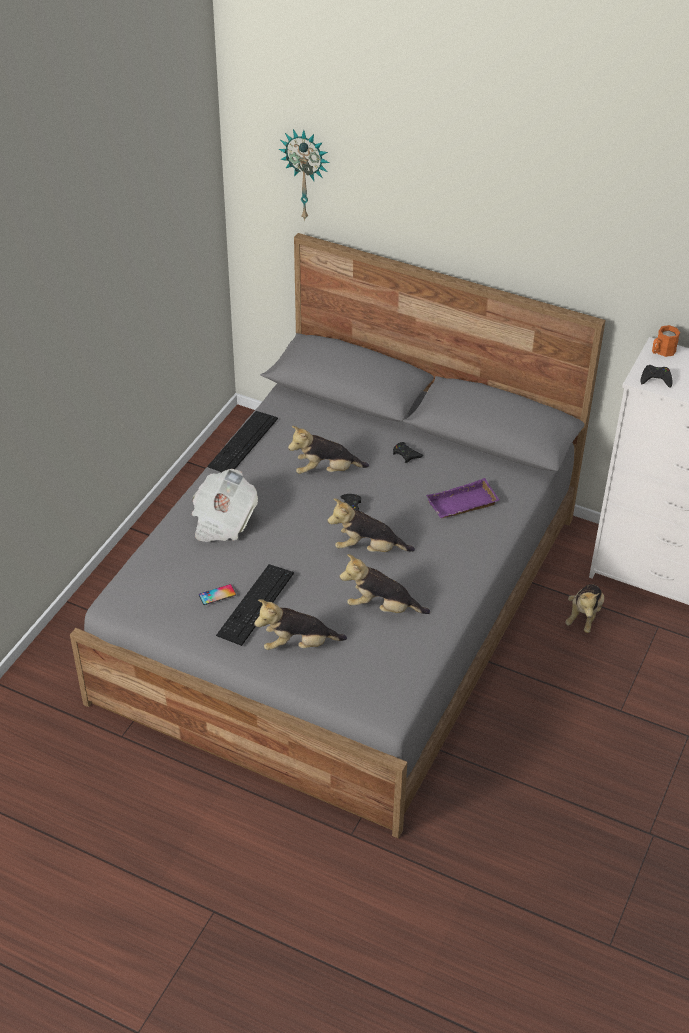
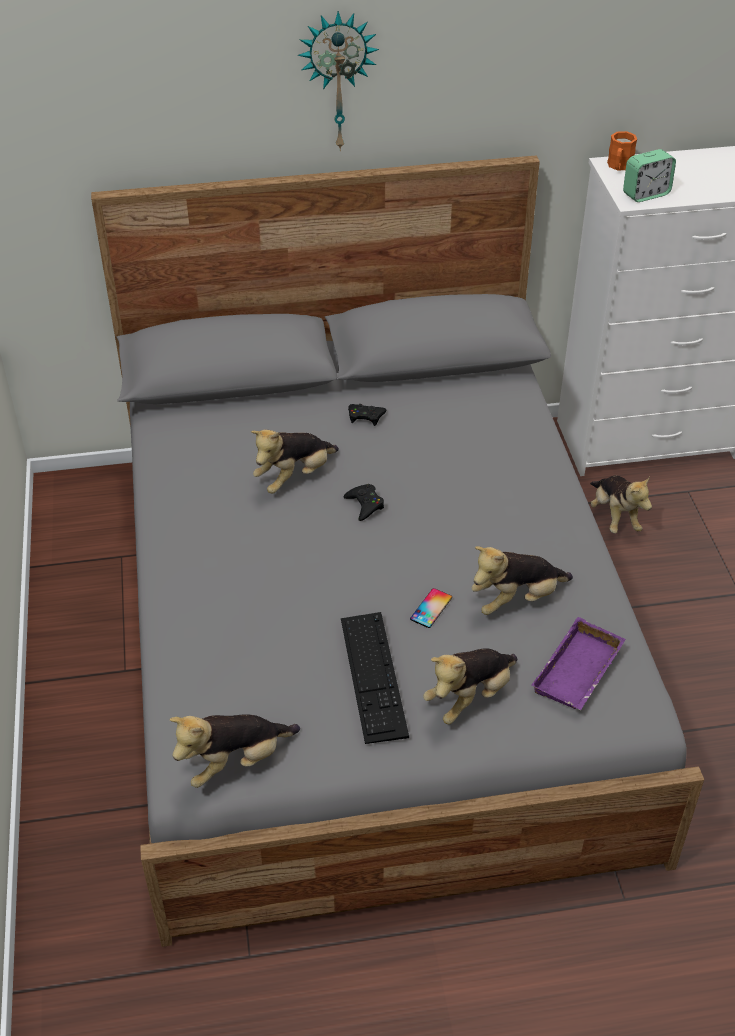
camera: 35 degrees left, 0 degrees up
newspaper [192,469,258,542] -> none
phone [199,584,236,605] -> phone moved to [410,588,452,628]
keyboard [207,411,278,472] -> none
wall clock [278,129,330,221] -> wall clock moved to [298,11,379,151]
plush toy [327,498,415,552] -> plush toy moved to [169,715,300,788]
purple tray [426,478,499,518] -> purple tray moved to [531,617,626,710]
black game controller [641,365,672,388] -> alarm clock [623,149,676,202]

